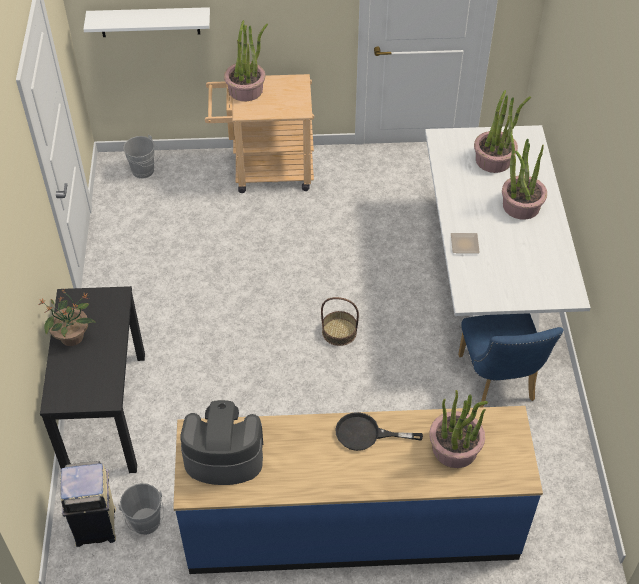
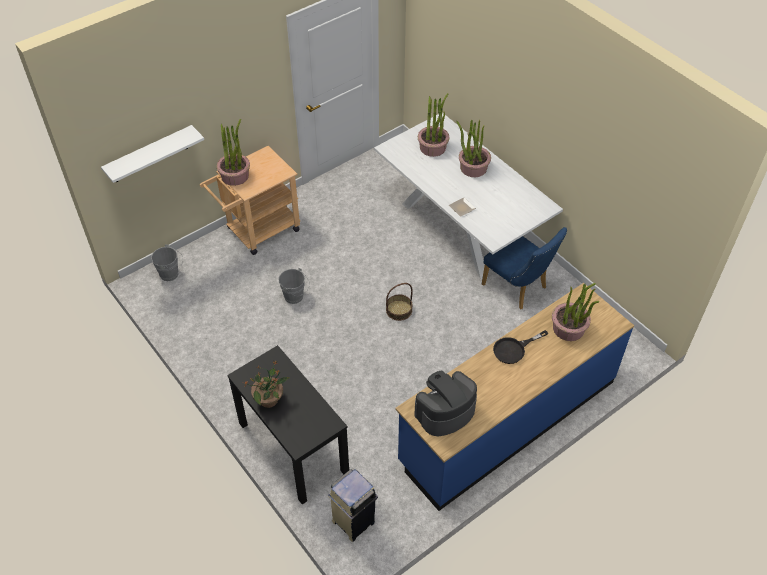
camera: 35 degrees left, 0 degrees up
grey bucket [118,483,164,535] -> grey bucket moved to [278,268,310,304]

